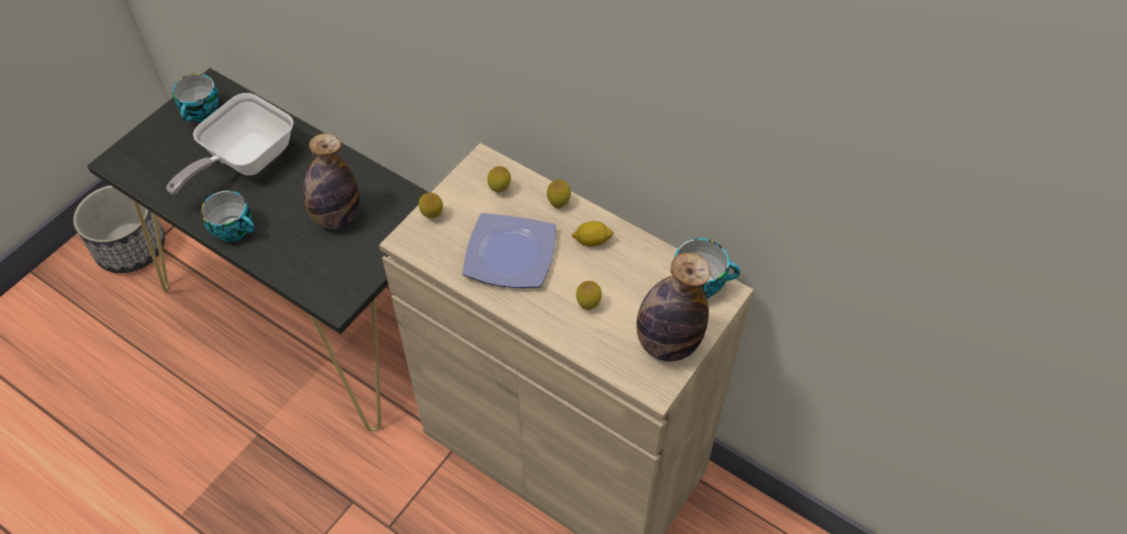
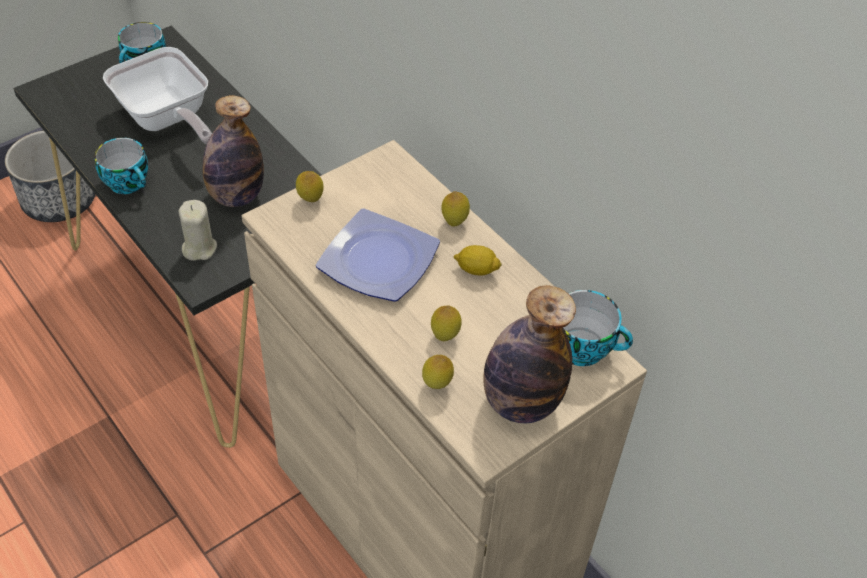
camera: 15 degrees right, 5 degrees down
frying pan [166,93,294,194] -> frying pan turned 90 degrees counterclockwise [103,47,212,144]
lemon [487,166,511,193] -> lemon moved to [422,355,454,389]
none -> beige candle [179,200,217,261]

